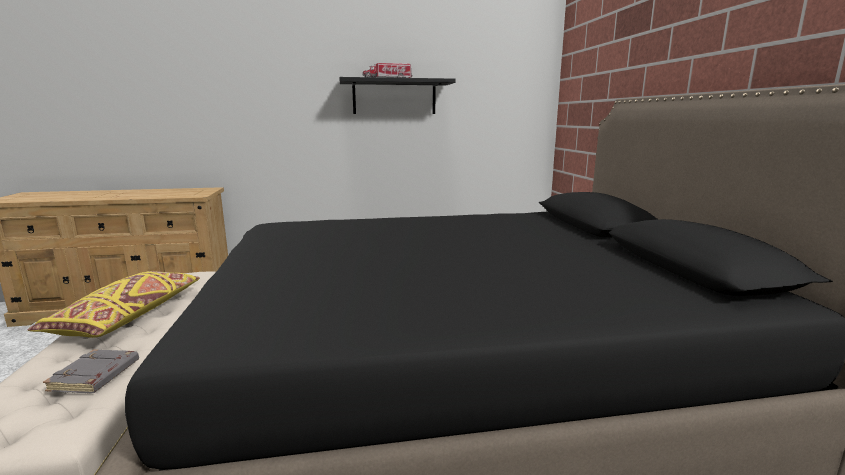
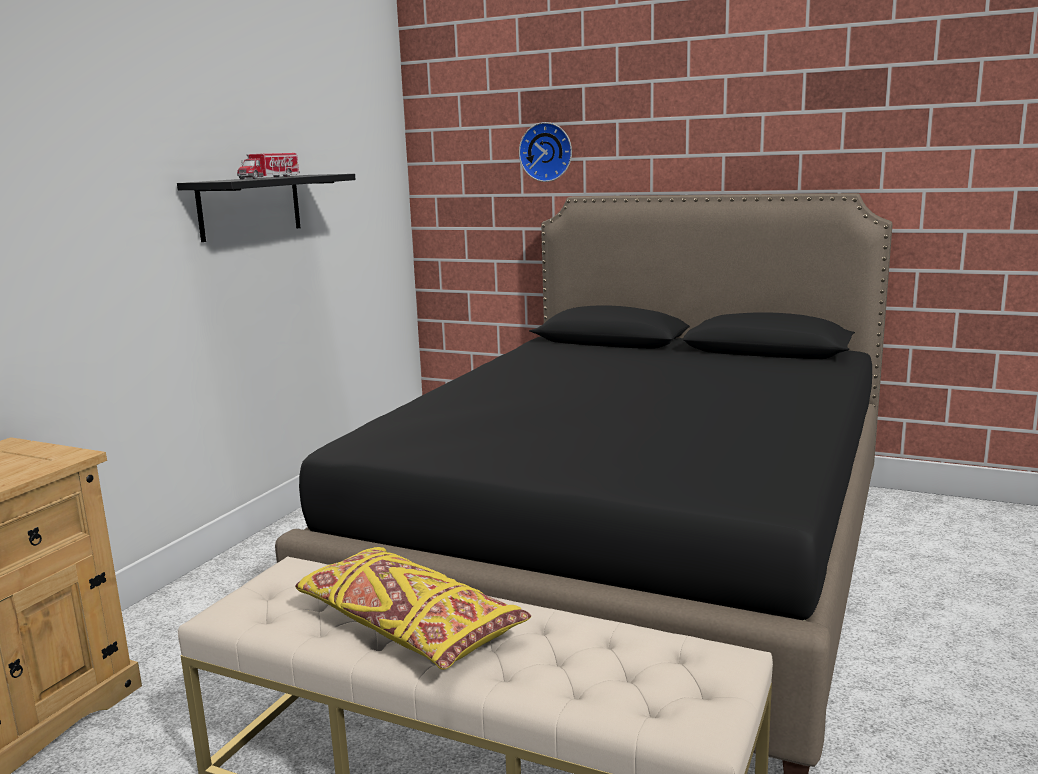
camera: 55 degrees left, 0 degrees up
grey book [43,349,139,393] -> none
none -> wall clock [519,122,572,182]

